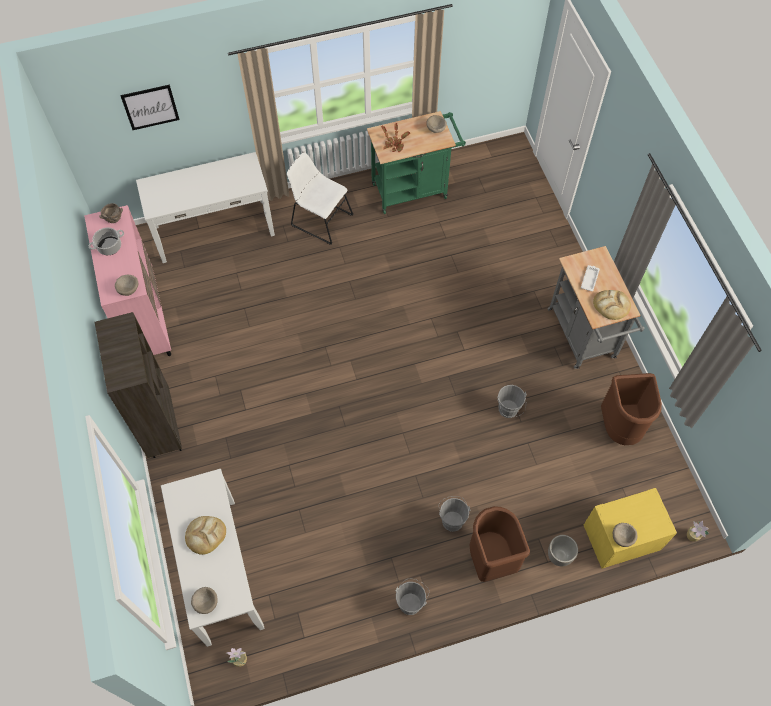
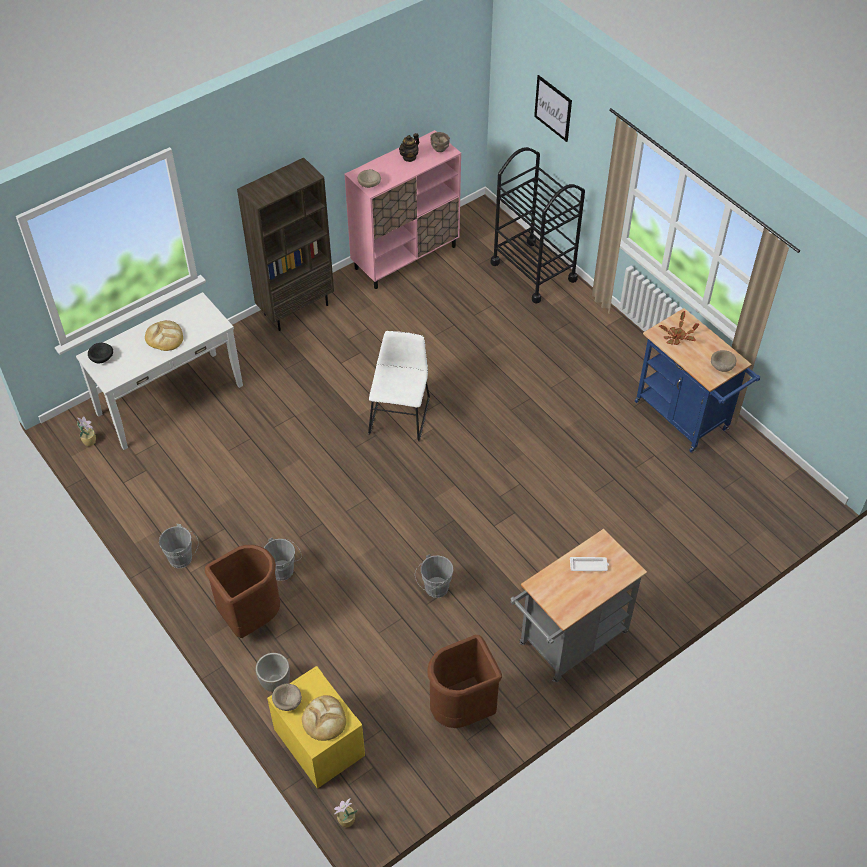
camera: 70 degrees right, 10 degrees down
cooking pot [89,227,124,255] -> teapot [399,133,419,162]
white console table [136,152,275,263] -> black cart [491,147,585,304]
beige bowl [191,587,218,614] -> black bowl [88,343,113,364]
white chair [287,152,353,245] -> white chair moved to [368,331,430,441]
green cart [367,111,466,214] -> blue cart [635,308,760,453]
bread [593,290,631,320] -> bread moved to [302,695,346,741]

